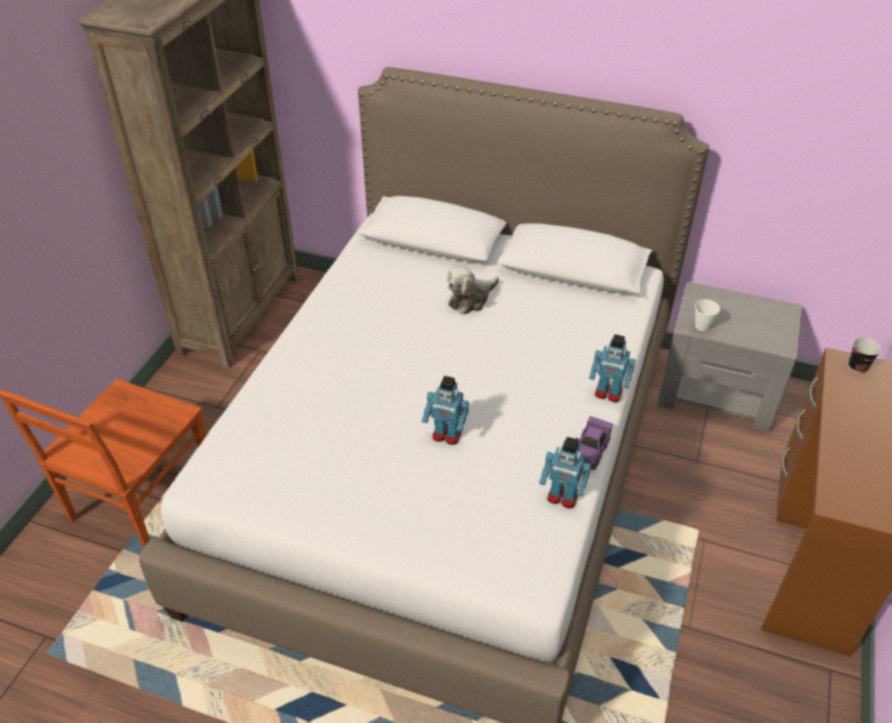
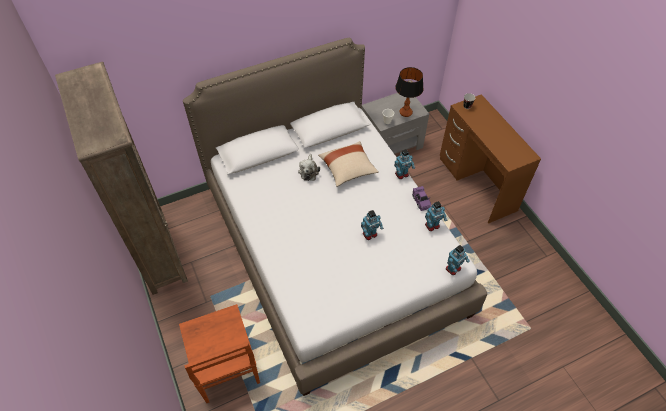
camera: 45 degrees left, 10 degrees up
none -> beige pillow [318,141,378,187]
none -> table lamp [395,67,424,117]
none -> toy robot [446,245,470,275]

